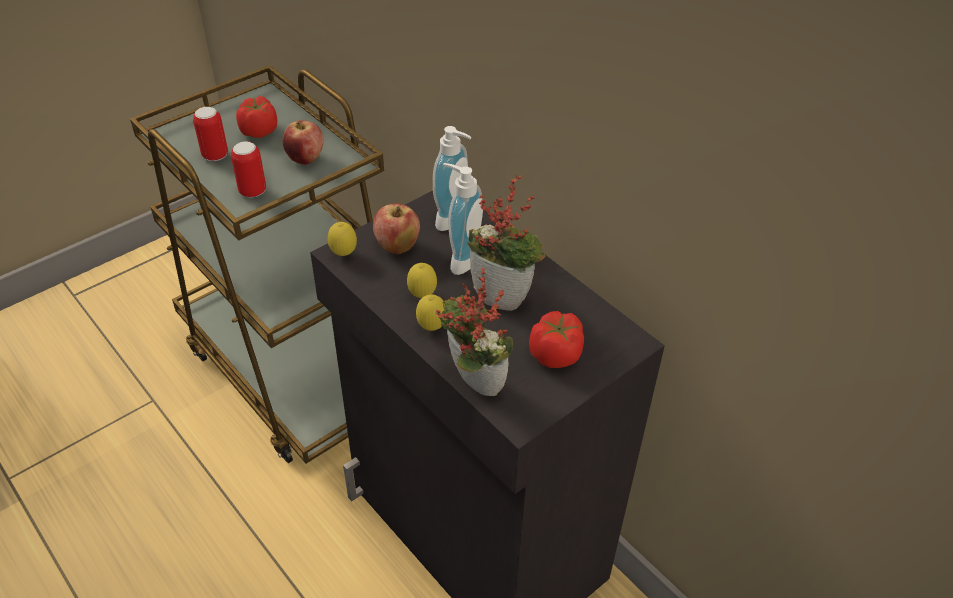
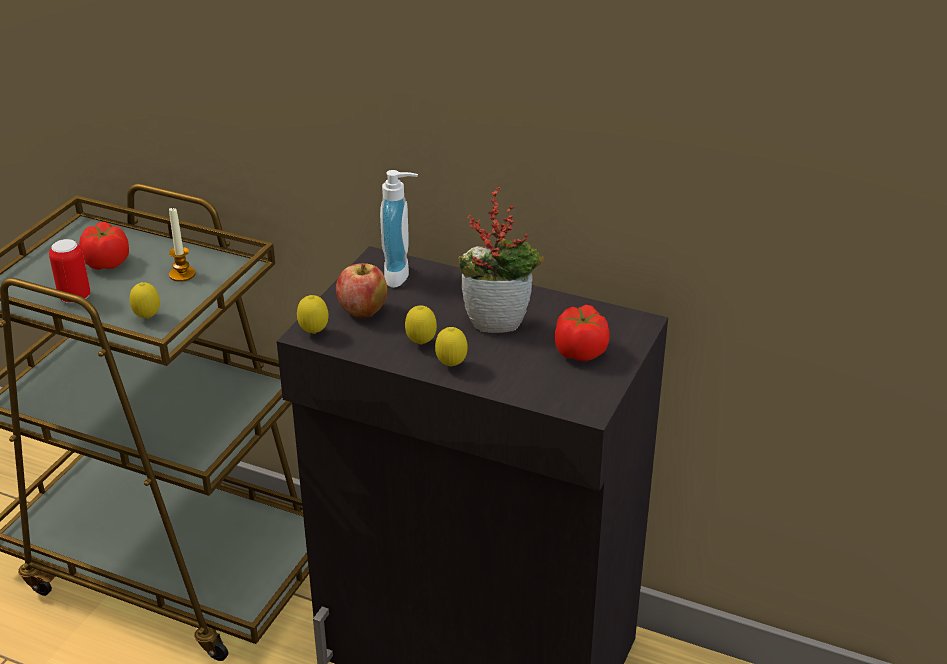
camera: 25 degrees left, 10 degrees down
can [231,141,266,197] -> lemon [130,282,160,319]
apple [283,120,323,165] -> candle [169,207,196,282]
potted plant [435,267,513,396] -> none
soap dispenser [443,163,483,275] -> none

